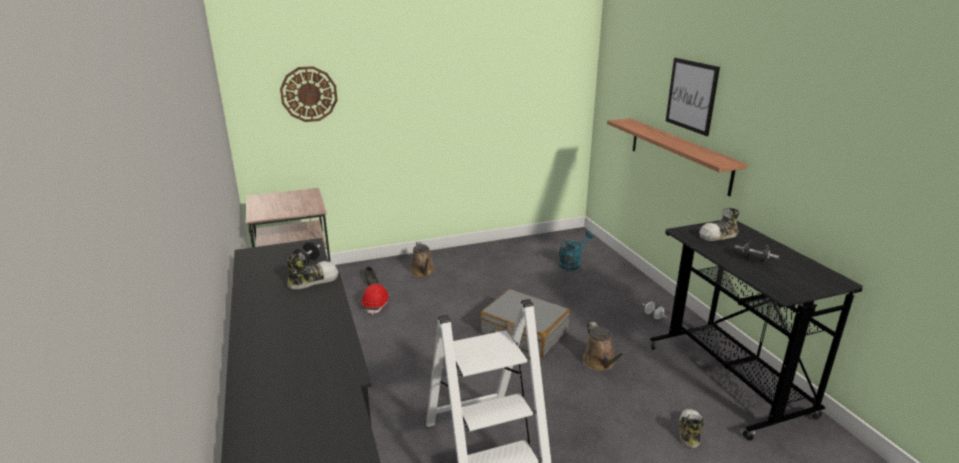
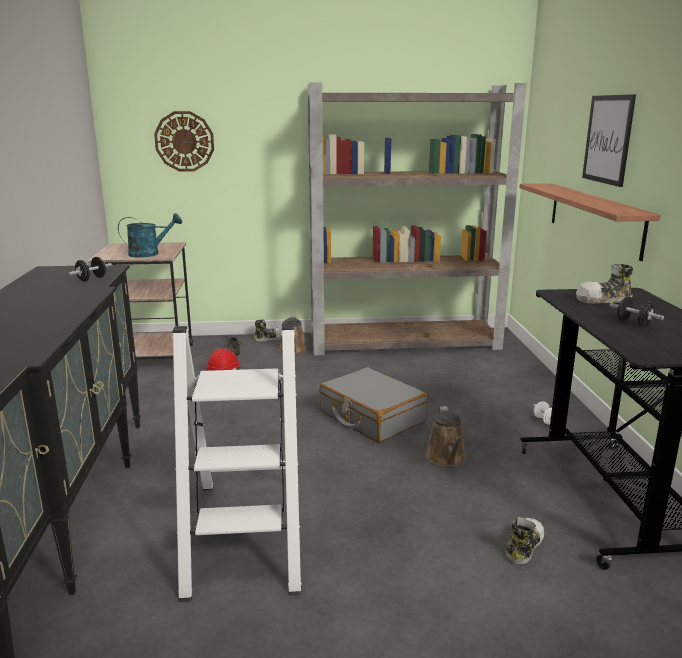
camera: 15 degrees right, 5 degrees down
shoe [287,253,338,290] -> shoe moved to [253,319,282,342]
turquoise watering can [559,231,594,270] -> turquoise watering can moved to [118,213,182,258]
none -> brown bookcase [307,82,526,356]

